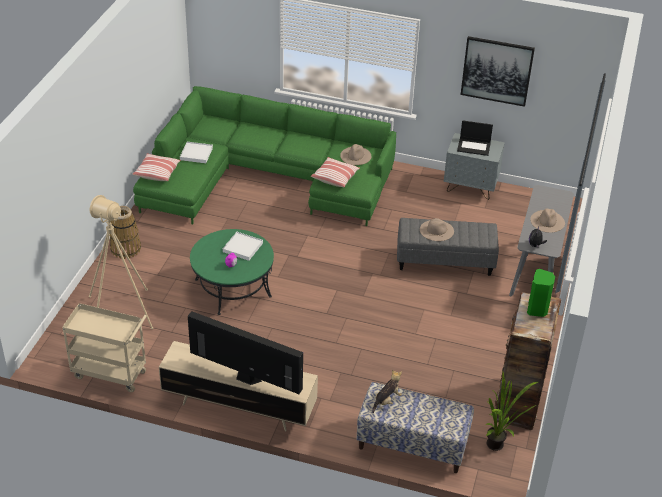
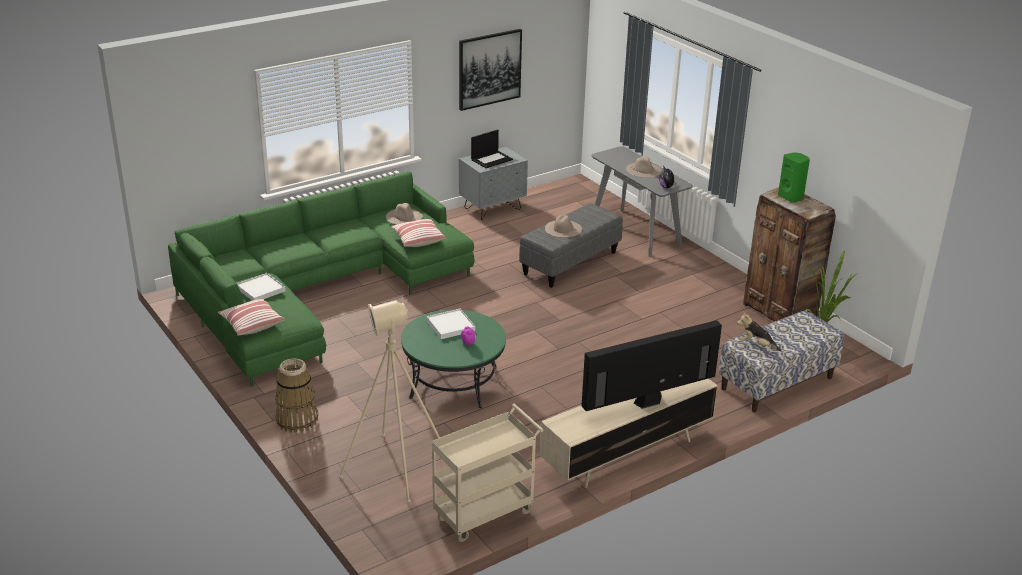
camera: 50 degrees left, 10 degrees down
plush toy [372,370,402,413] -> plush toy turned 60 degrees counterclockwise [737,311,781,351]

